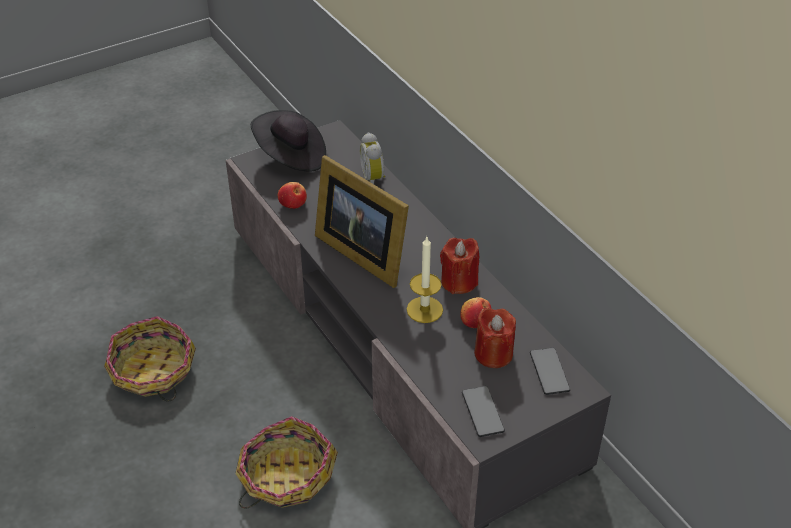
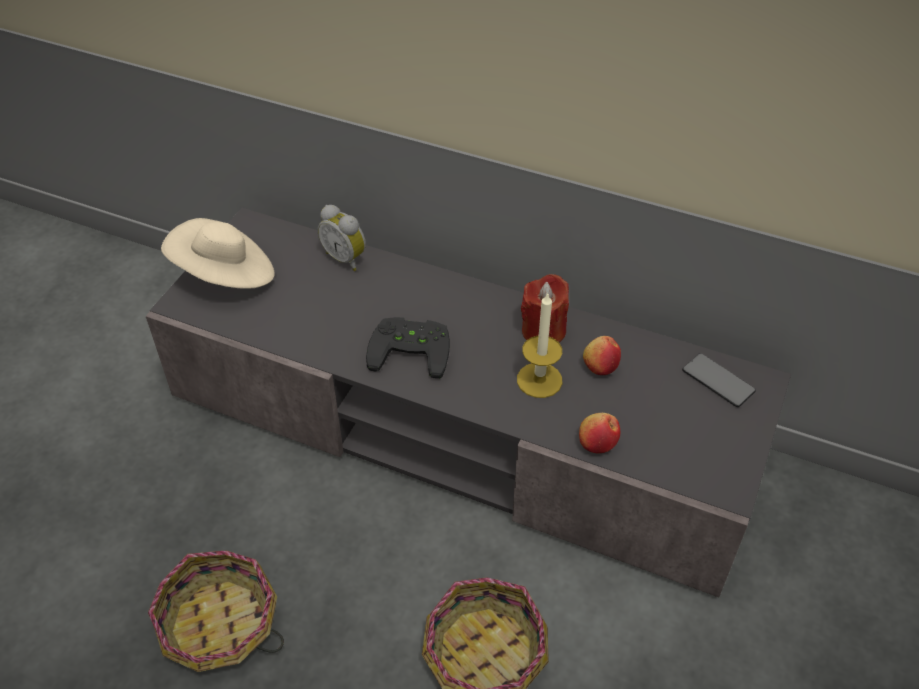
camera: 35 degrees left, 5 degrees up
black hat [251,110,326,172] -> beige hat [161,218,275,289]
apple [278,182,307,209] -> apple moved to [579,413,620,453]
picture frame [315,155,409,288] -> black game controller [366,317,450,379]
phone [462,386,505,437] -> none
red candle [474,308,516,368] -> none

